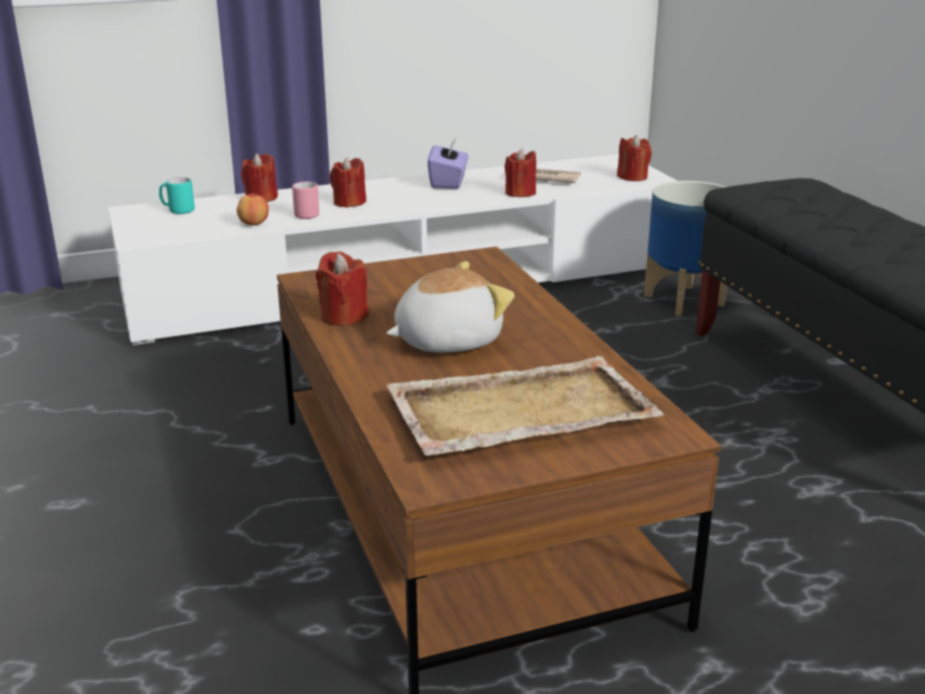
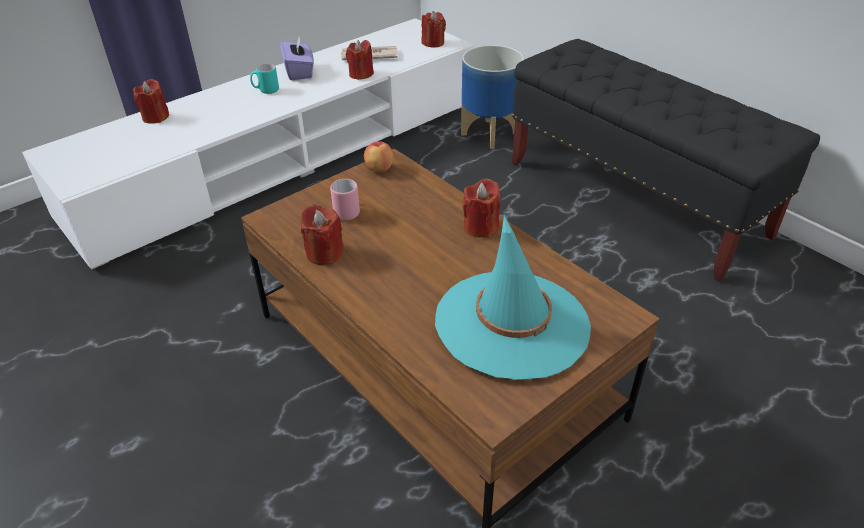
camera: 20 degrees left, 15 degrees up
turquoise mug [159,177,195,214] -> turquoise mug moved to [250,64,279,94]
apple [237,192,269,226] -> apple moved to [364,141,393,173]
pink mug [292,182,319,219] -> pink mug moved to [330,179,360,220]
red candle [330,157,366,208] -> red candle moved to [463,179,501,238]
plush toy [386,261,514,353] -> none
beige tray [386,356,665,456] -> turquoise hat [435,216,591,380]

